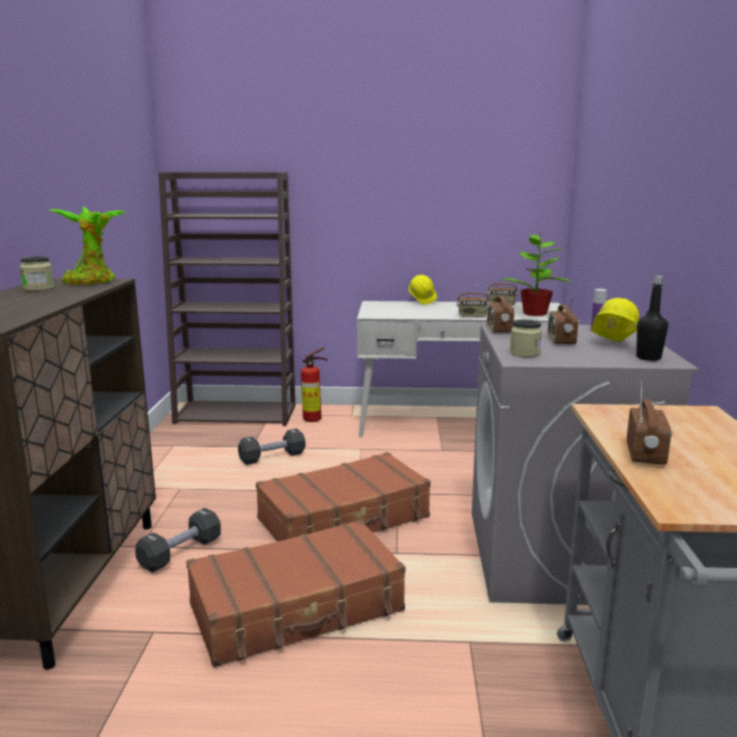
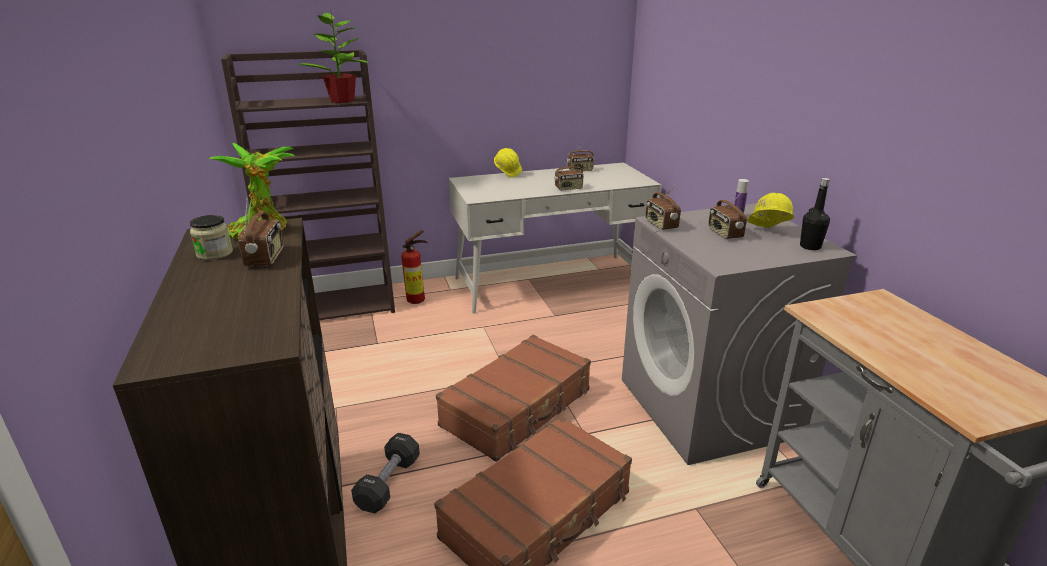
camera: 20 degrees left, 10 degrees up
black dumbbell [238,429,305,465] -> none
potted plant [502,231,571,316] -> potted plant moved to [297,13,368,103]
jar [510,320,542,357] -> none
radio [627,381,673,465] -> radio moved to [238,197,284,266]

